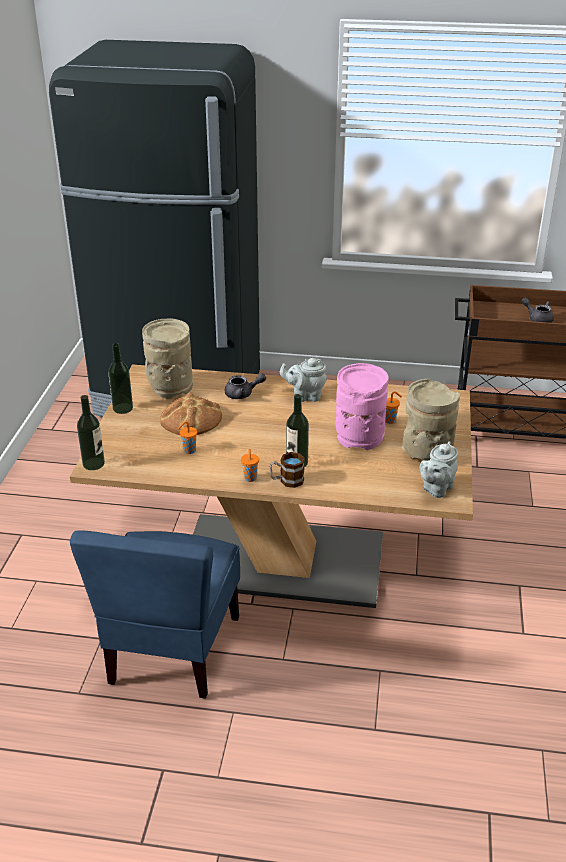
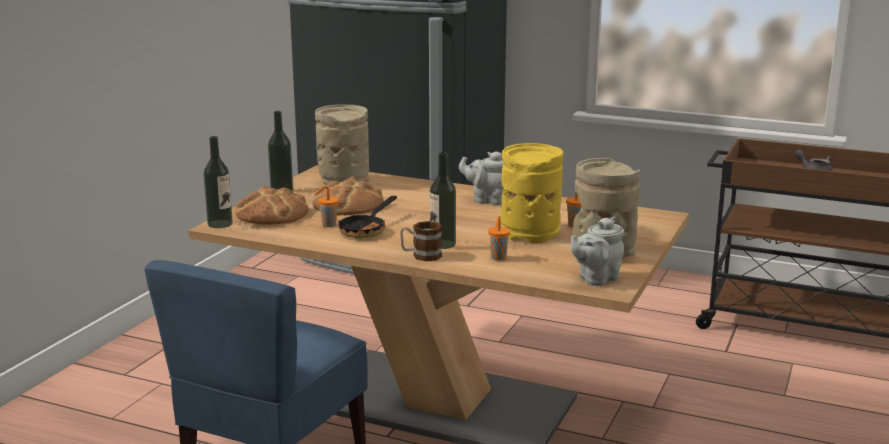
camera: 15 degrees right, 15 degrees down
grey teapot [225,374,266,399] -> none
orange cup [241,449,259,482] -> orange cup moved to [488,216,510,260]
pink vase [335,363,389,450] -> yellow vase [501,143,563,244]
none -> bread [236,185,309,224]
none -> frying pan [338,196,397,239]

